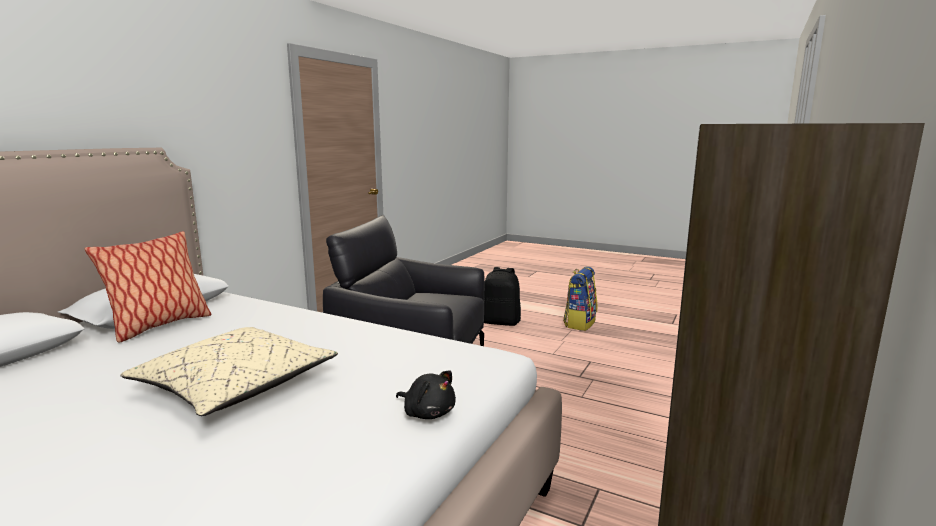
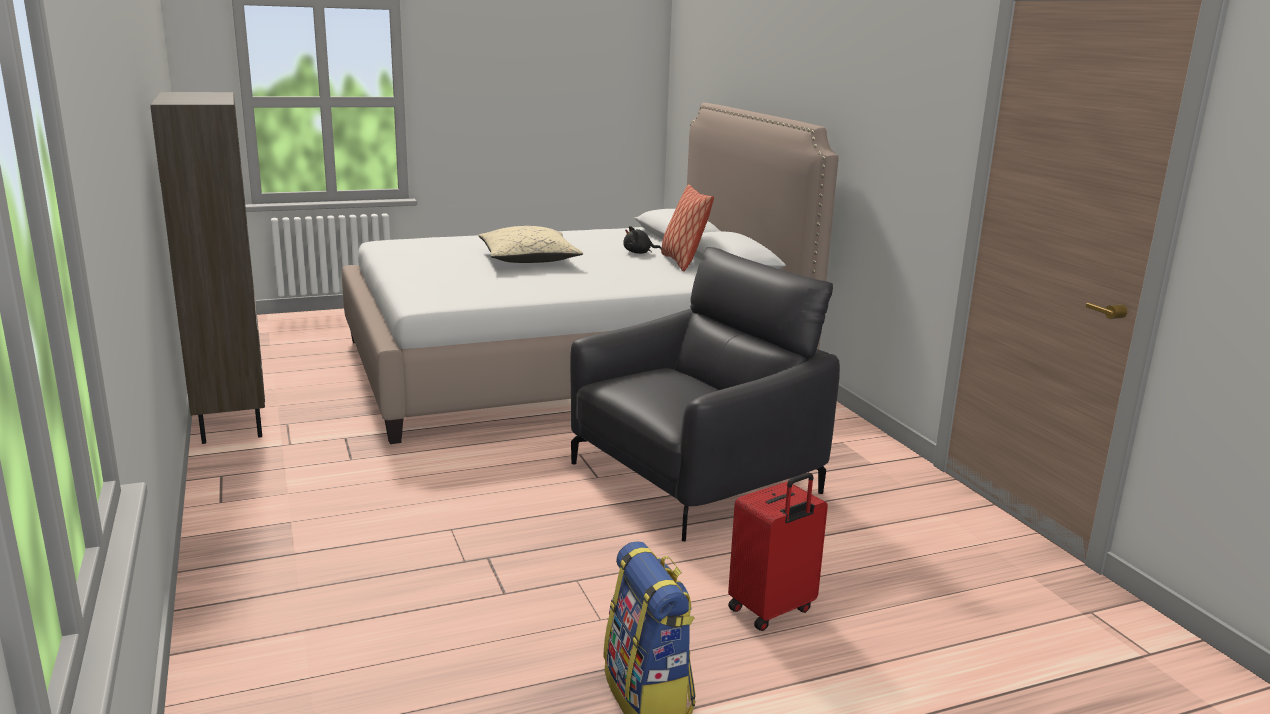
camera: 130 degrees right, 5 degrees up
black plush toy [396,370,456,419] -> black plush toy moved to [623,226,662,254]
black backpack [484,267,521,326] -> red suitcase [728,473,828,631]

